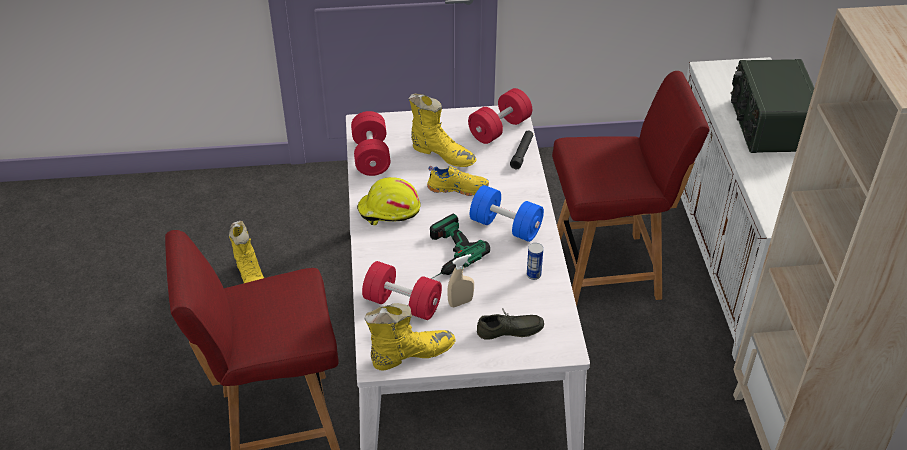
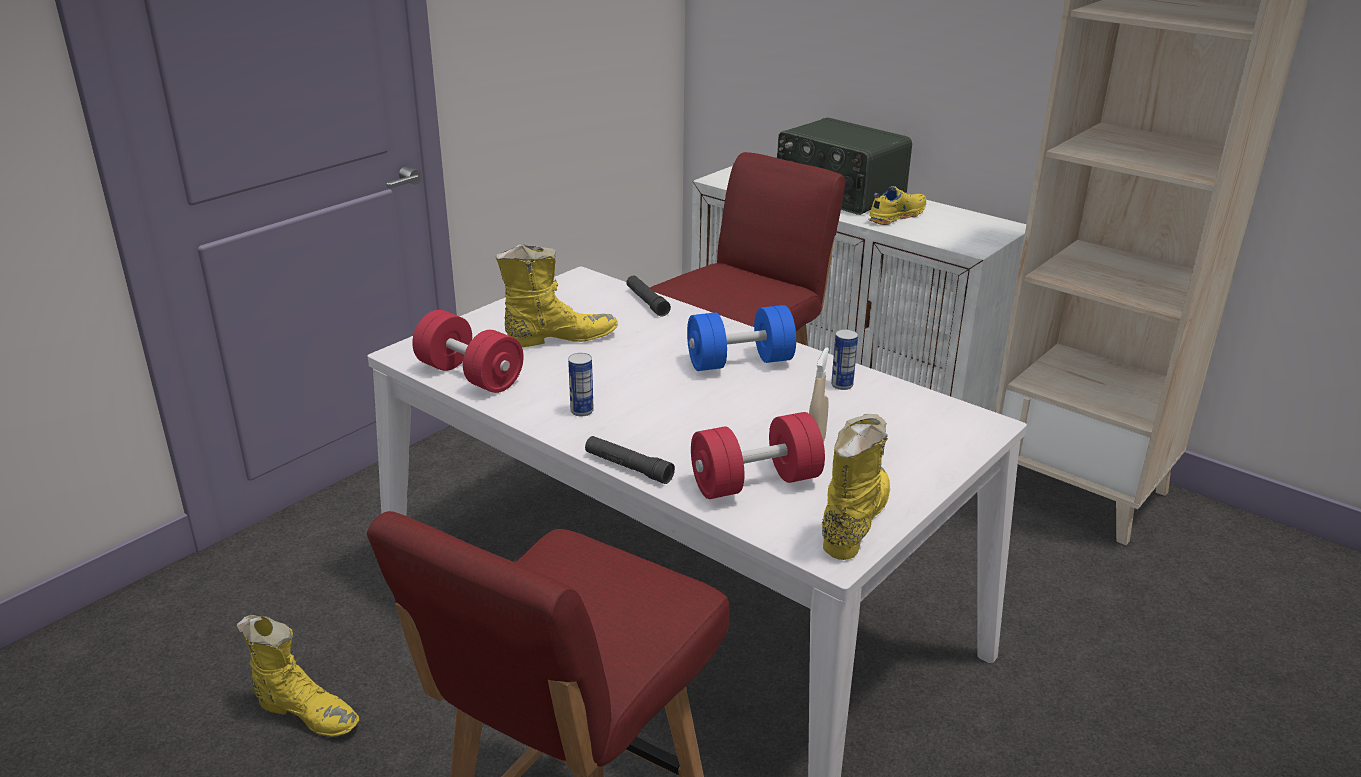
camera: 45 degrees left, 15 degrees down
yellow hard hat [357,177,421,225] -> can [568,353,594,416]
yellow shoe [427,166,489,196] -> yellow shoe moved to [868,186,926,225]
power drill [430,214,490,279] -> none
red dumbbell [468,88,532,144] -> none
grey shoe [477,308,544,340] -> none
none -> black flashlight [585,436,675,484]

